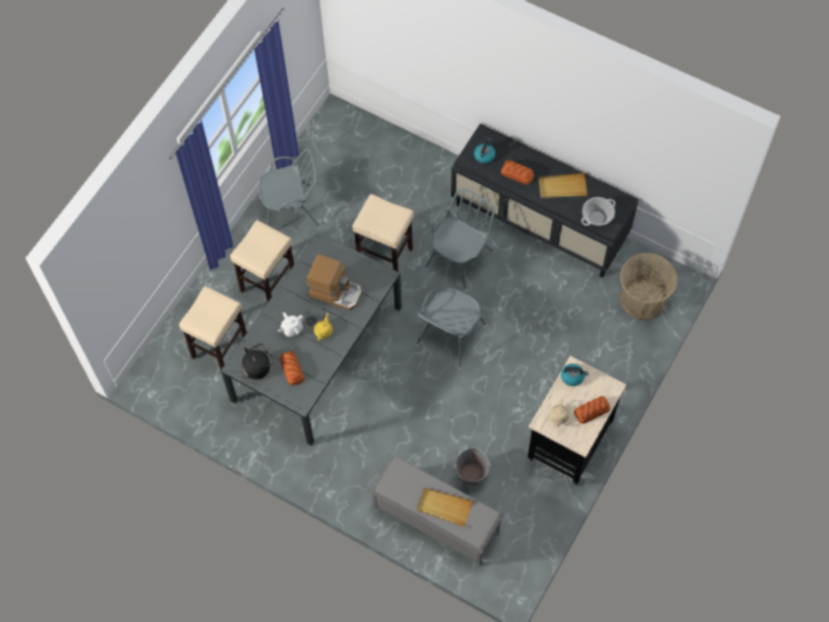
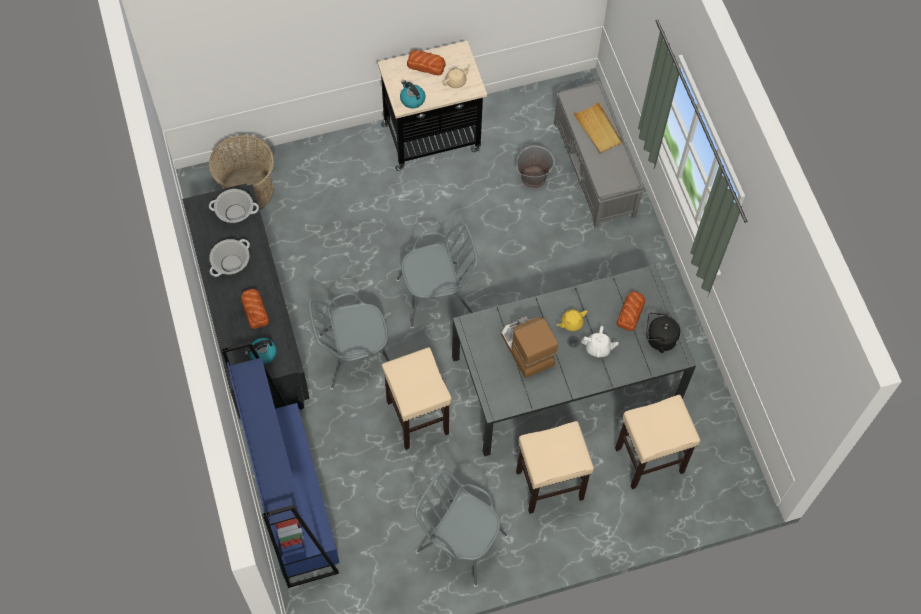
camera: 140 degrees left, 0 degrees up
beige tray [539,173,588,199] -> cooking pot [209,239,250,277]
none -> blue bookcase [221,341,339,588]

